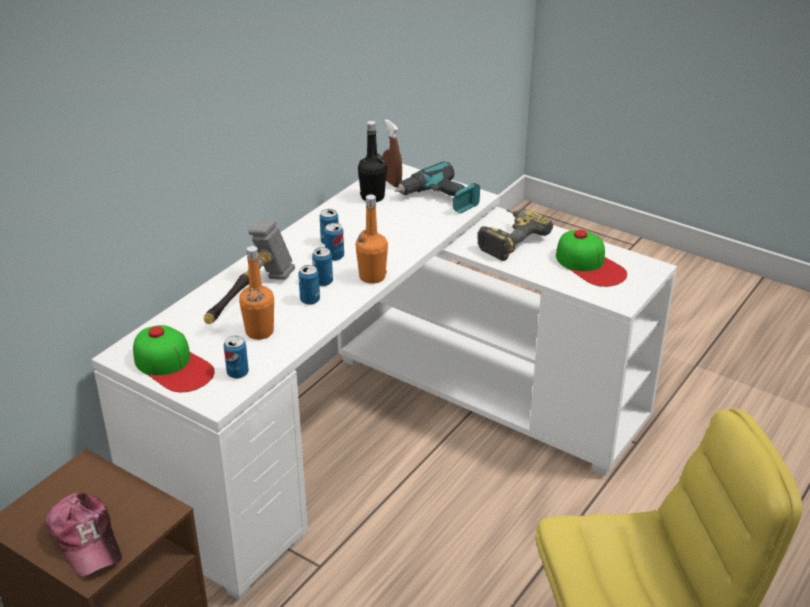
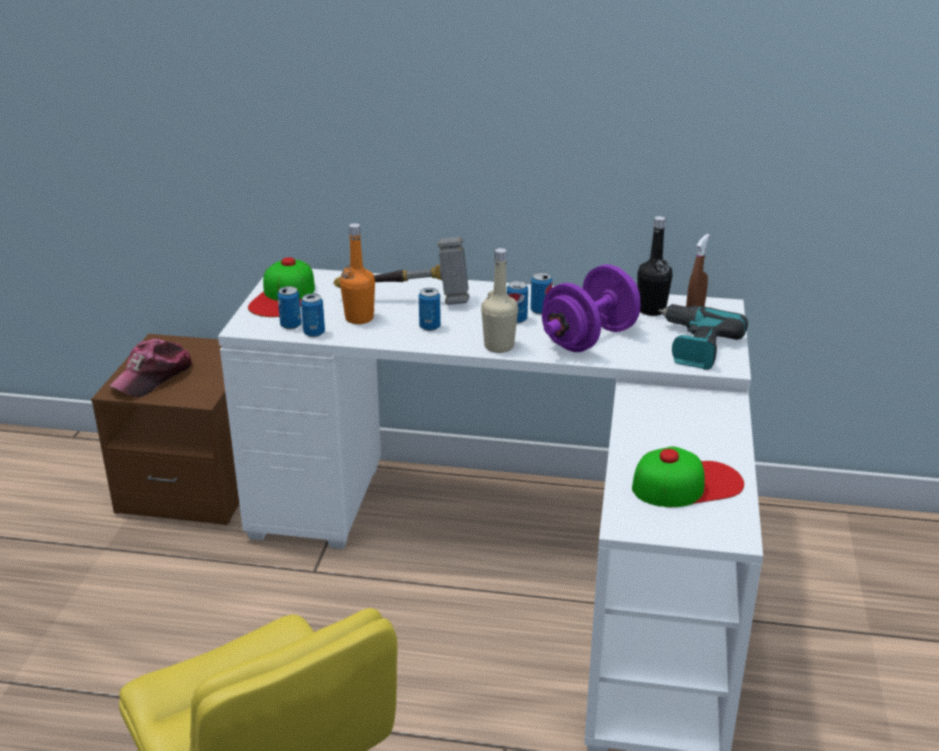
camera: 65 degrees right, 5 degrees down
can [312,247,333,286] -> can moved to [301,293,325,337]
orange bottle [356,195,388,284] -> beige bottle [481,248,518,353]
power drill [477,209,553,261] -> none
cap [556,230,627,287] -> cap turned 135 degrees counterclockwise [632,446,744,507]
none -> purple dumbbell [542,264,640,352]

